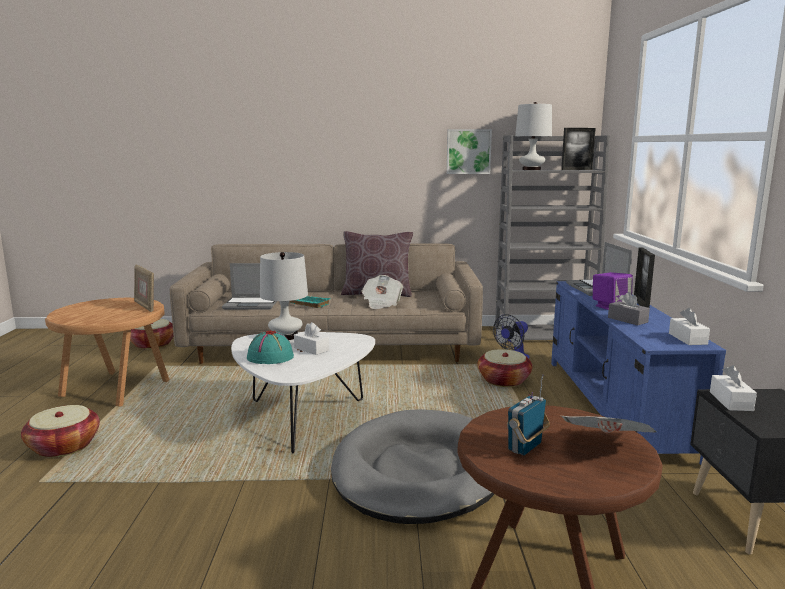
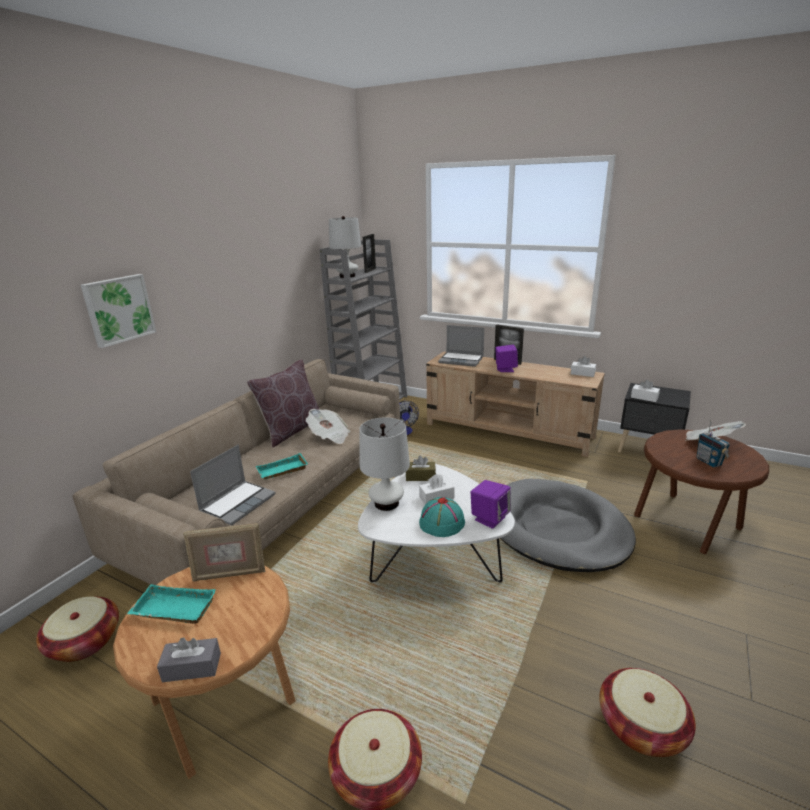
camera: 60 degrees left, 10 degrees up
picture [447,129,492,174] -> picture moved to [81,274,156,348]
basket [478,349,532,387] -> basket moved to [599,668,696,757]
blue tv stand [551,281,726,465] -> beige tv stand [426,351,605,457]
grey tissue box [608,292,650,325] -> grey tissue box moved to [157,637,221,682]
none -> turquoise tray [127,584,216,624]
none -> brown tissue box [406,455,436,481]
none -> purple speaker [470,480,511,529]

